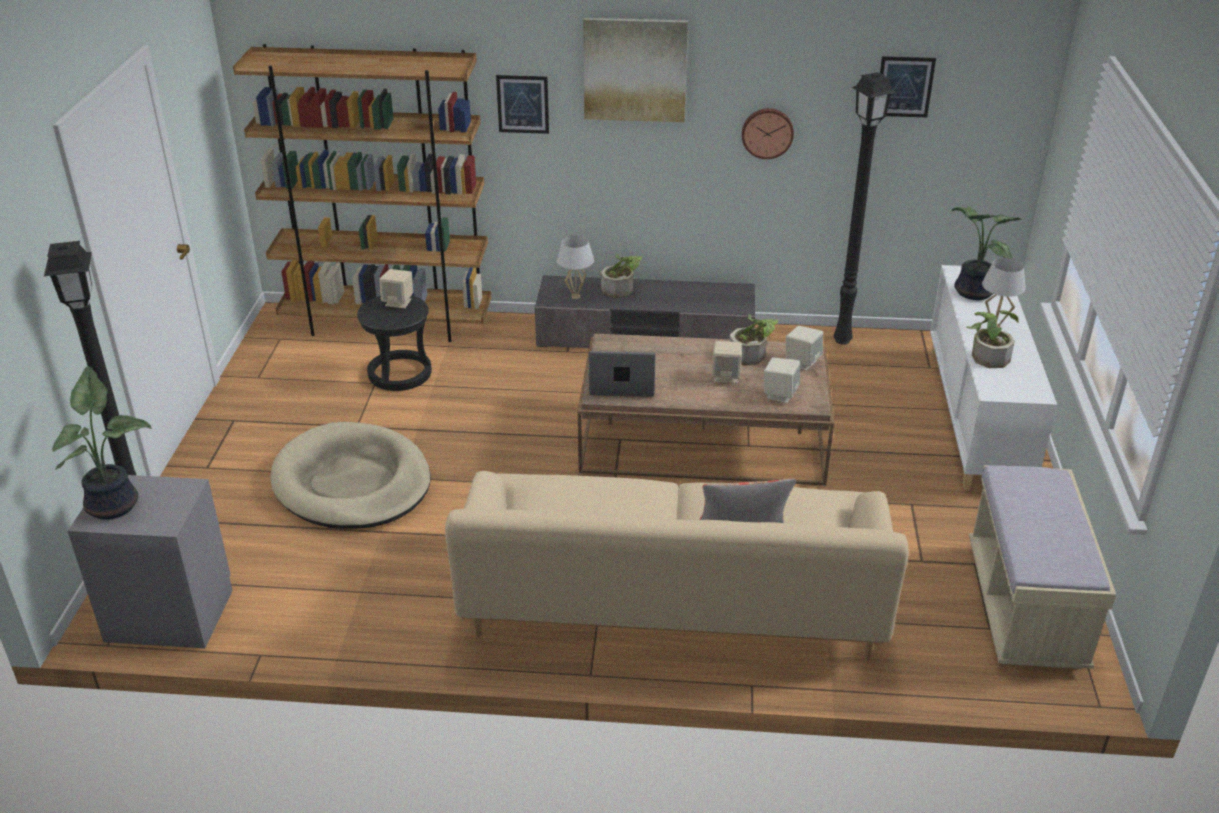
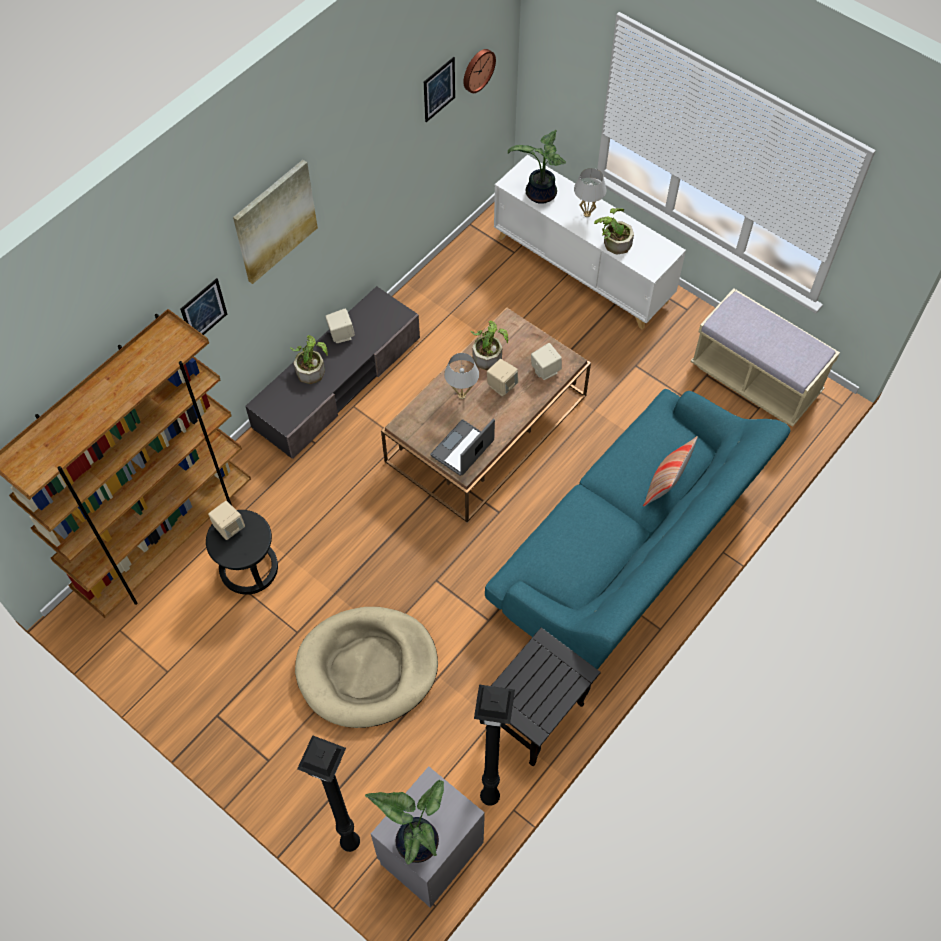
camera: 55 degrees left, 25 degrees up
beige sofa [445,471,909,660] -> turquoise sofa [485,389,790,669]
white table lamp [556,235,594,299] -> white table lamp moved to [444,353,479,399]
wall clock [742,108,794,159] -> wall clock moved to [464,49,496,93]
beige speaker [786,326,823,371] -> beige speaker moved to [325,308,355,343]
black floor lamp [834,72,896,345] -> black floor lamp moved to [474,684,515,806]
none -> black side table [491,627,601,766]

